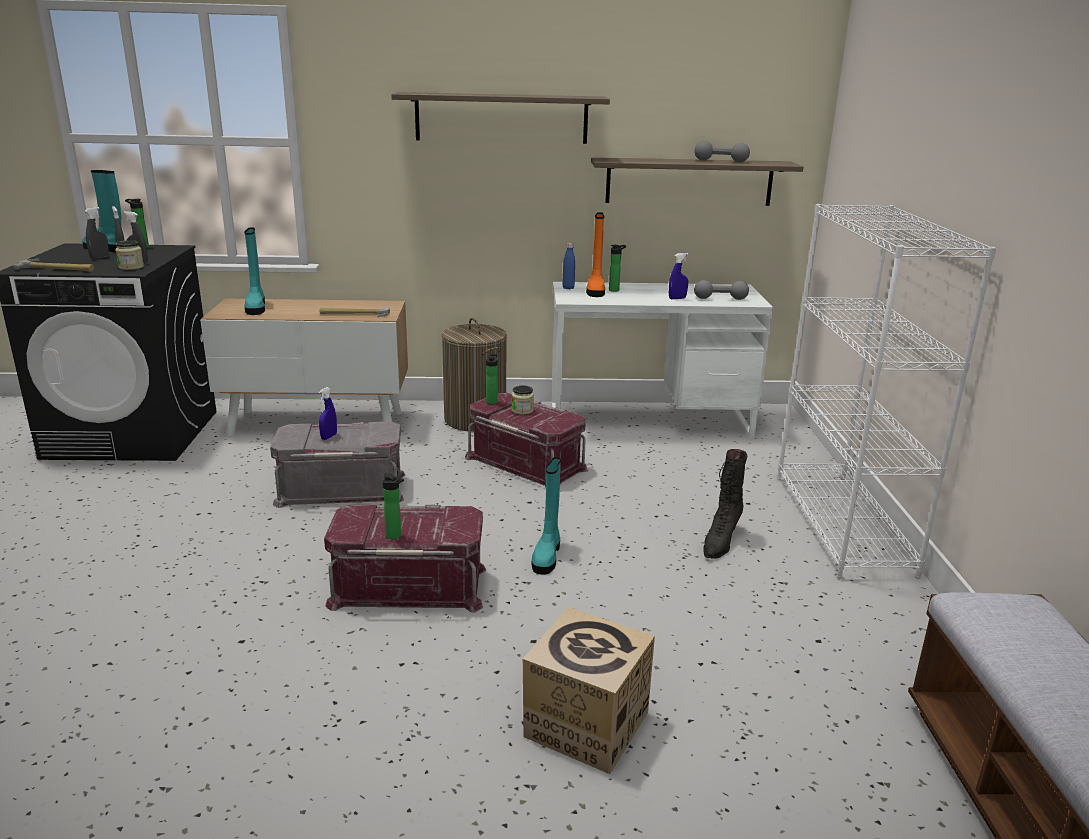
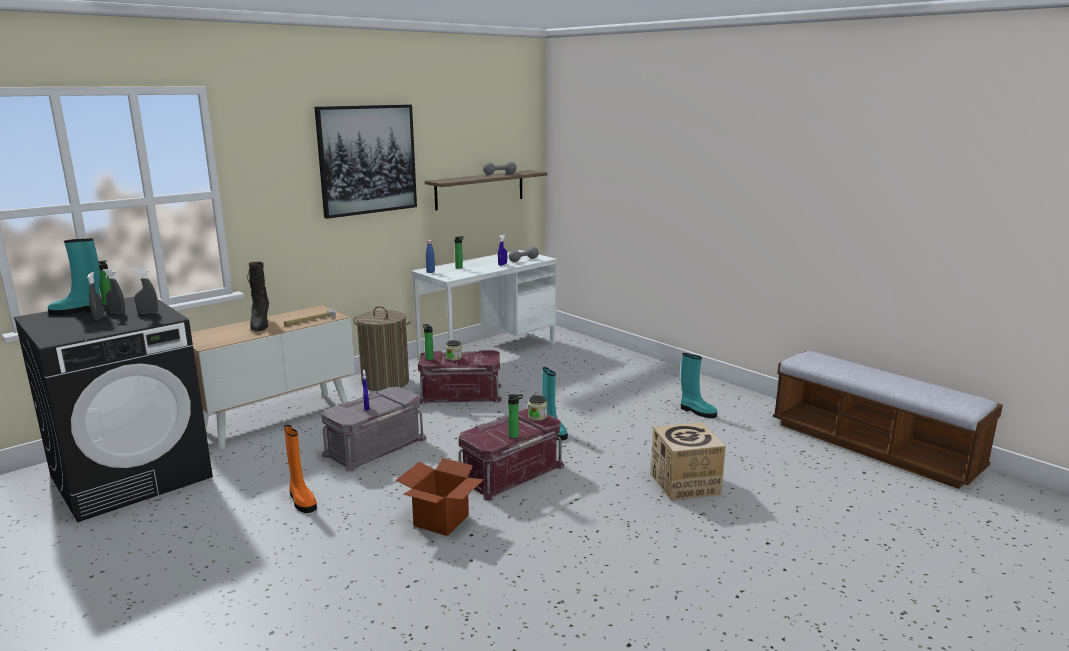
camera: 40 degrees left, 5 degrees down
hammer [14,259,94,272] -> none
jar [115,240,144,270] -> jar moved to [528,395,547,421]
turquoise boot [244,227,265,315] -> turquoise boot moved to [681,353,717,418]
shelf [391,92,610,144] -> picture [314,105,417,219]
orange boot [586,212,605,297] -> orange boot moved to [284,425,317,513]
black boot [703,449,747,559] -> black boot moved to [248,262,269,332]
white bookcase [777,204,996,579] -> none
none -> cardboard box [396,458,484,536]

